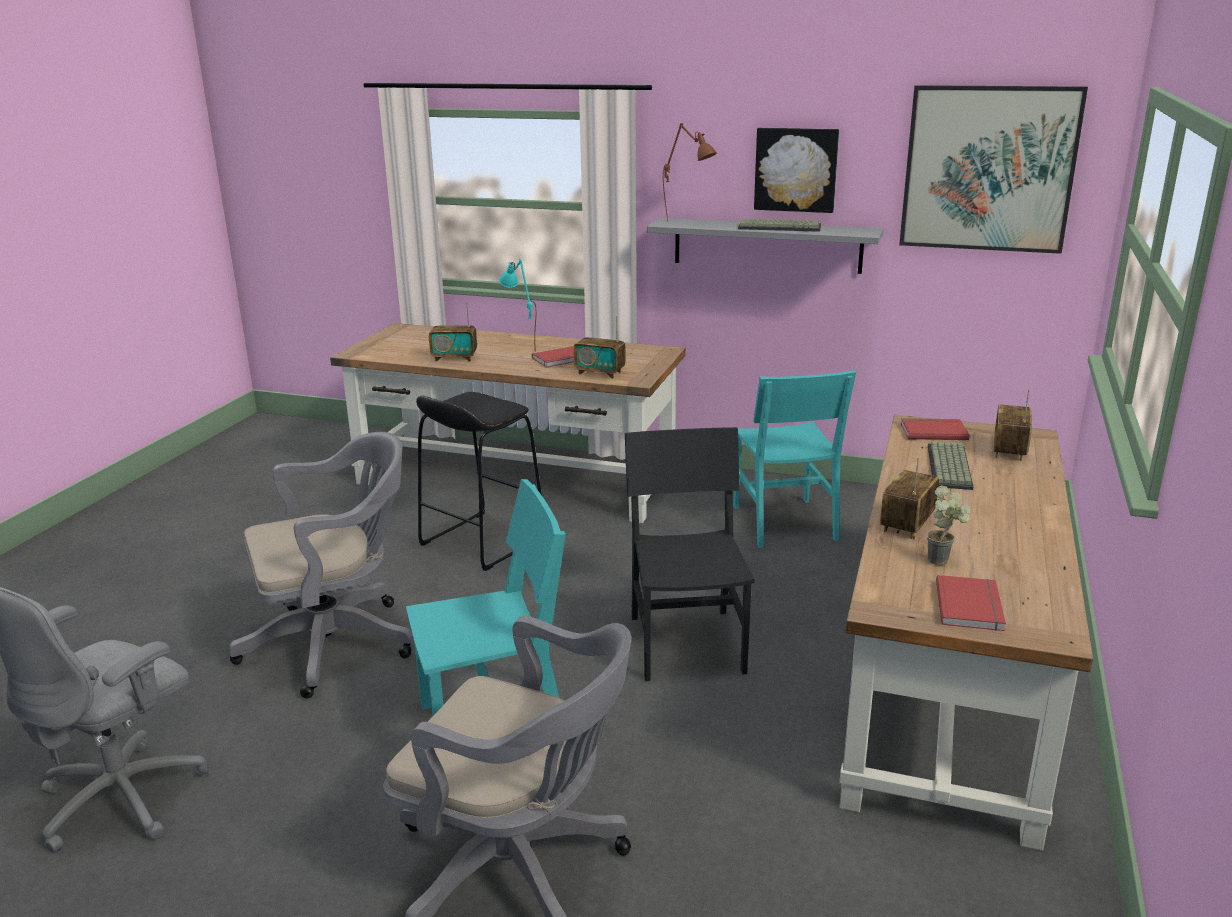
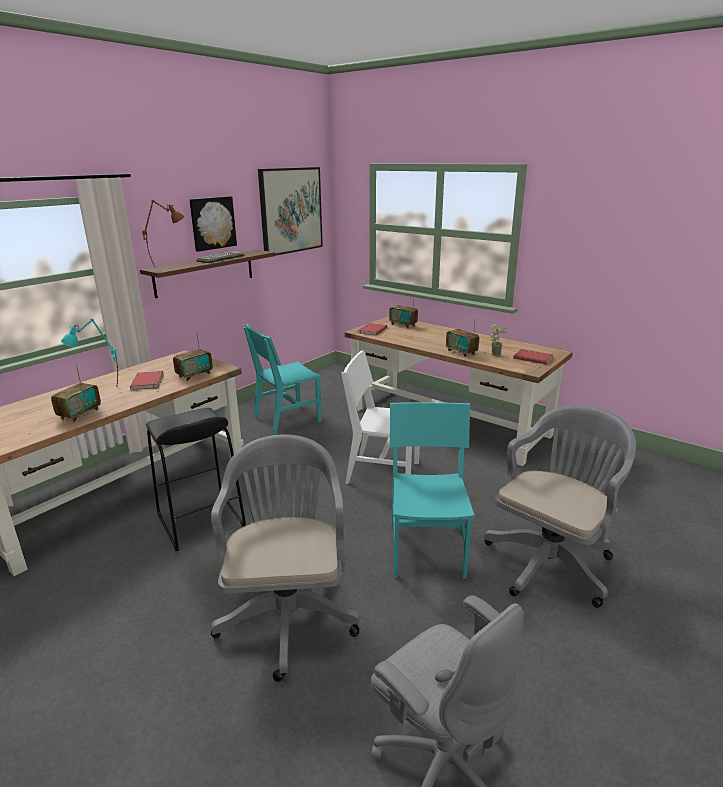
camera: 70 degrees left, 0 degrees up
black chair [625,427,755,681] -> white chair [341,350,420,484]
grey shelf [647,218,883,274] -> brown shelf [140,250,275,298]
turquoise chair [733,370,856,548] -> turquoise chair turned 135 degrees clockwise [244,324,322,435]
keyboard [928,441,973,490] -> none

